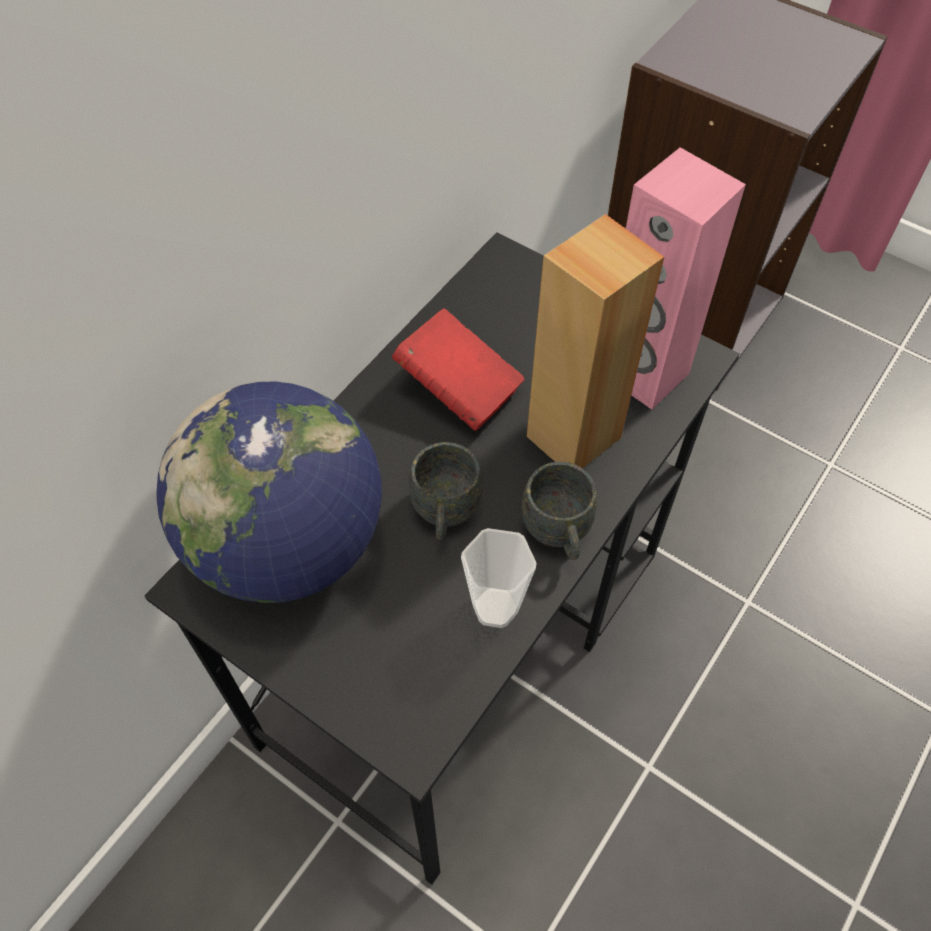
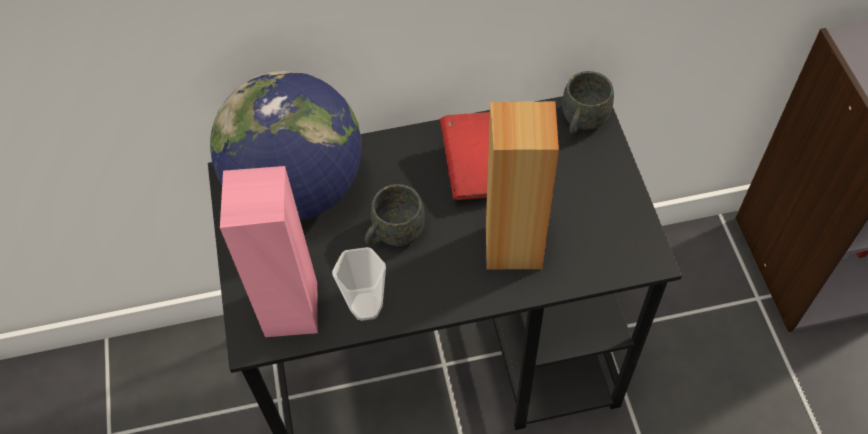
camera: 45 degrees right, 0 degrees up
grey mug [522,462,597,560] -> grey mug moved to [562,71,614,134]
pink speaker [626,147,746,409] -> pink speaker moved to [220,166,318,337]

